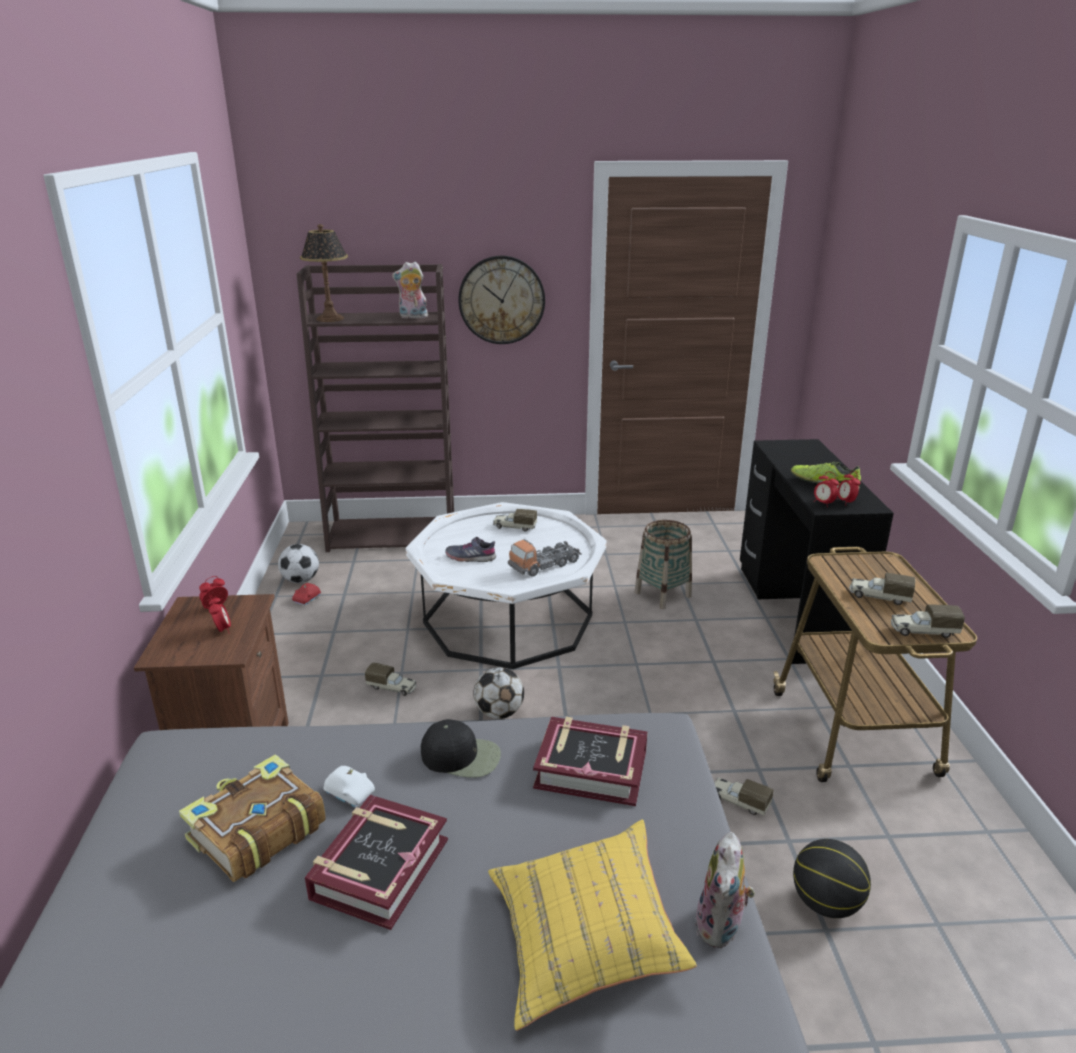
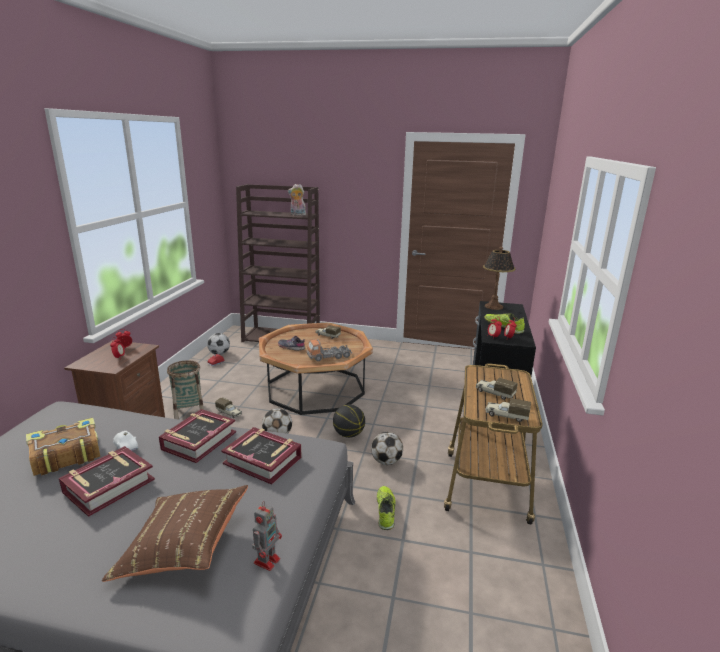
camera: 15 degrees right, 5 degrees down
table lamp [300,224,348,322] -> table lamp moved to [483,247,515,310]
white coffee table [406,502,607,669] -> brown coffee table [259,323,373,415]
black cap [421,719,501,778] -> book [159,409,236,463]
wall clock [458,256,545,344] -> none
yellow pillow [488,819,697,1031] -> brown pillow [102,485,248,582]
basket [634,520,692,609] -> basket moved to [167,360,204,420]
plush toy [695,832,755,948] -> toy robot [252,501,282,571]
toy truck [714,778,774,815] -> shoe [377,486,396,530]
basketball [793,839,871,918] -> basketball moved to [333,405,365,438]
none -> football [371,432,403,465]

